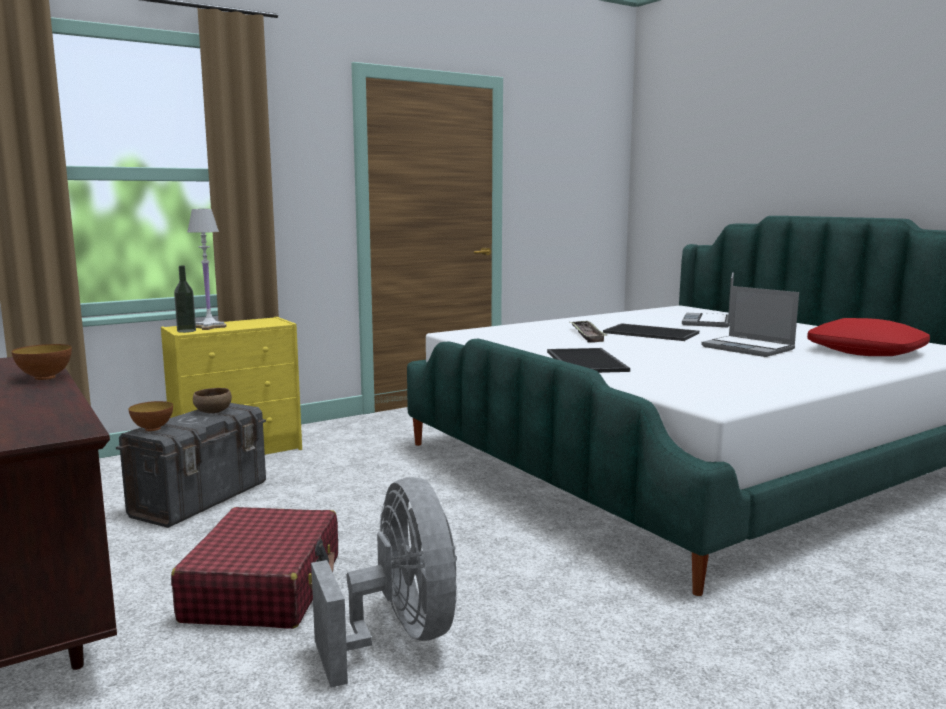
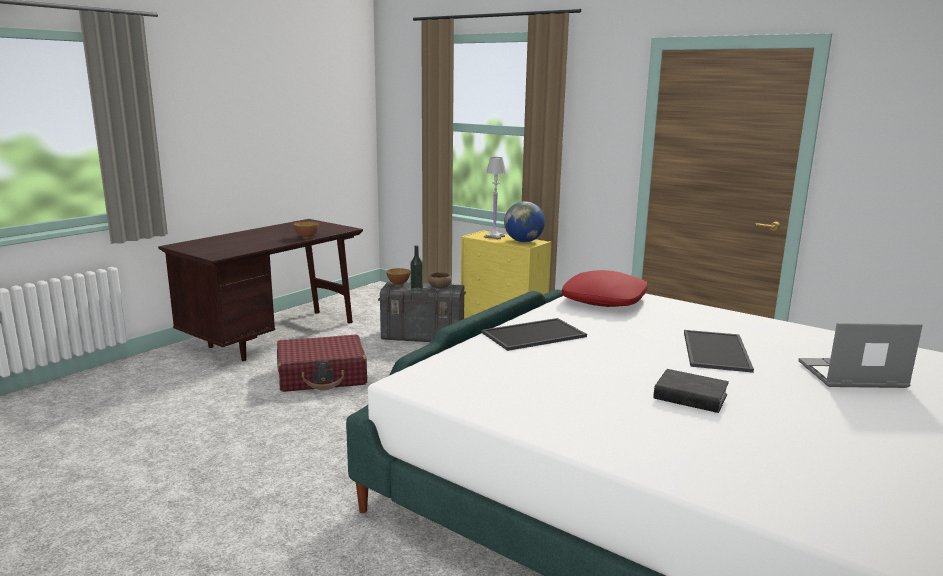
camera: 70 degrees right, 5 degrees up
bottle [174,266,196,333] -> bottle moved to [410,245,423,291]
grey fan [311,477,457,688] -> none
tray [569,321,607,343] -> none
laptop [701,286,799,357] -> black book [654,369,729,413]
red pillow [807,318,930,356] -> red pillow moved to [562,270,647,307]
none -> globe [504,201,545,242]

